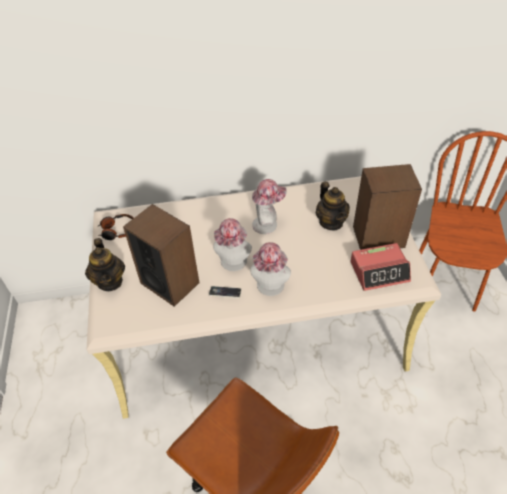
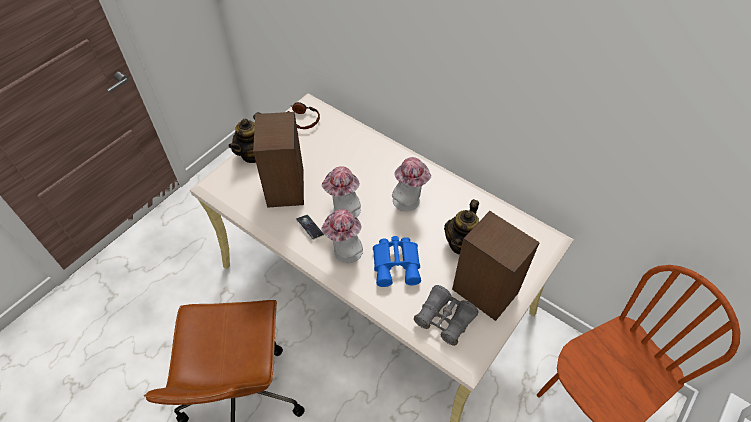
camera: 45 degrees right, 5 degrees up
alarm clock [350,243,411,291] -> grey binoculars [414,285,478,346]
none -> blue binoculars [373,236,421,287]

